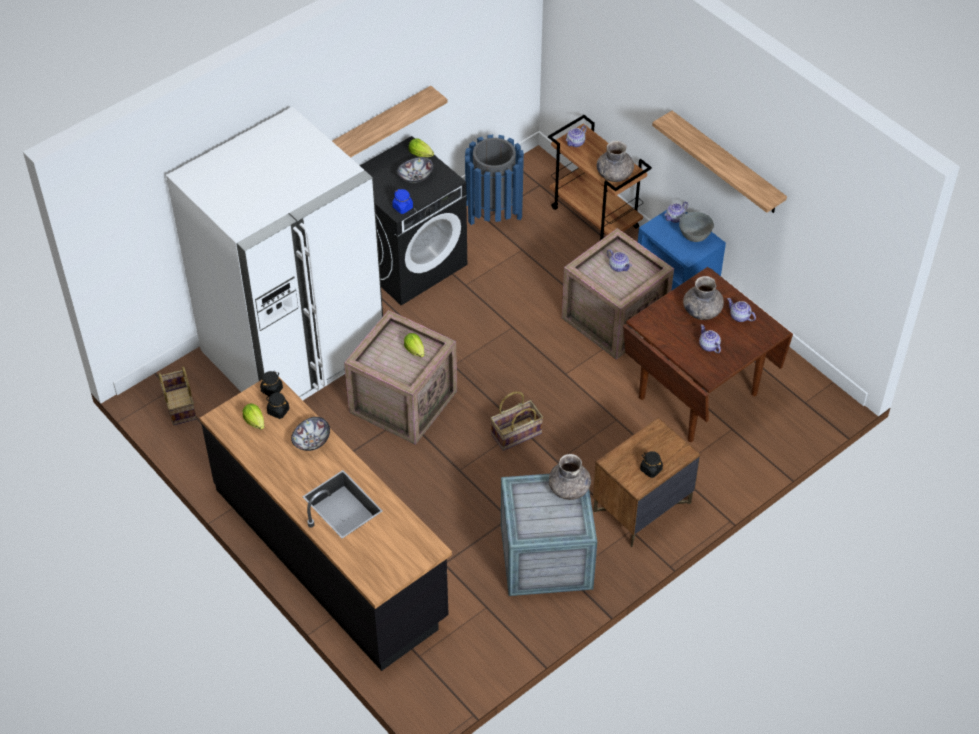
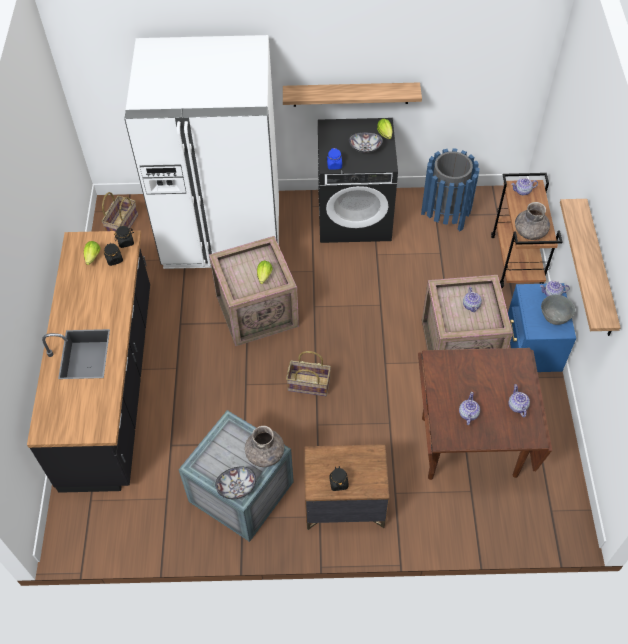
camera: 40 degrees right, 5 degrees up
bowl [291,417,330,451] -> bowl moved to [215,467,256,499]
grey vase [683,276,724,320] -> none

